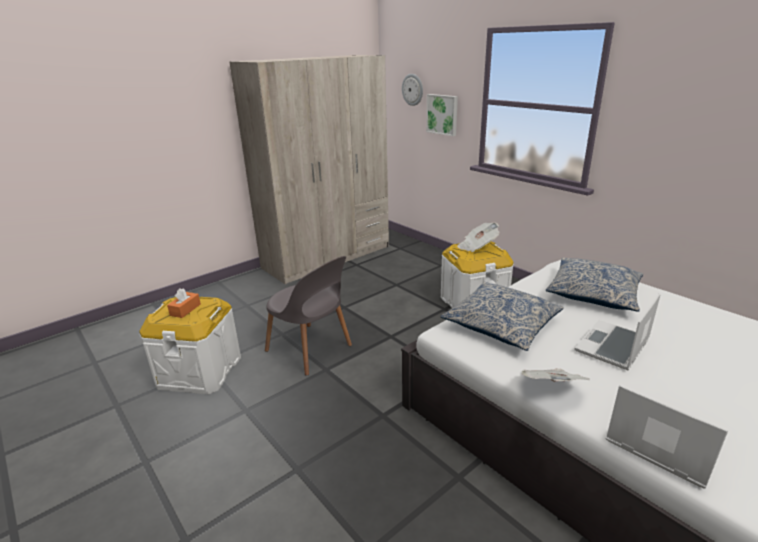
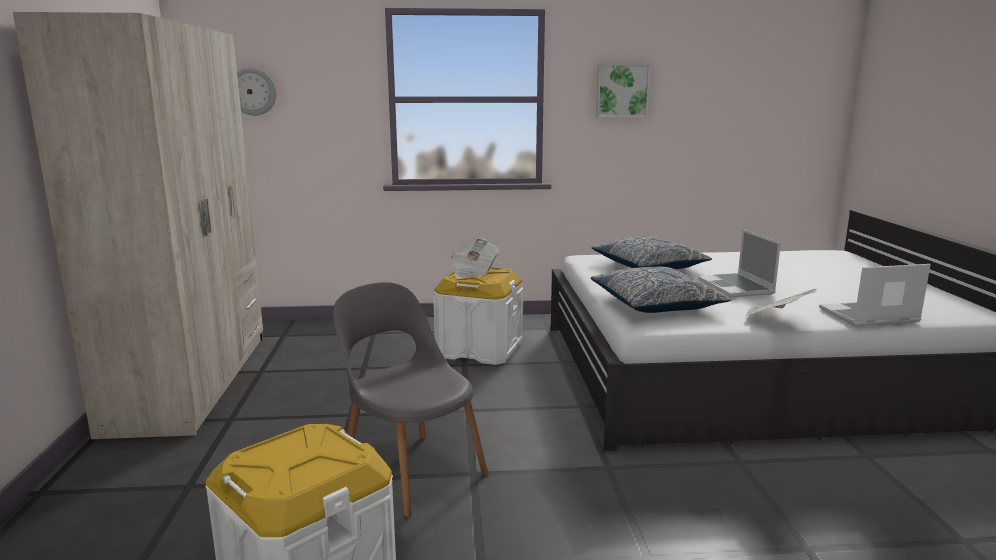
camera: 55 degrees left, 10 degrees down
orange tissue box [167,288,201,318] -> none
grey chair [265,256,352,376] -> grey chair turned 120 degrees counterclockwise [333,282,489,518]
picture [426,94,458,136] -> picture moved to [596,63,651,117]

